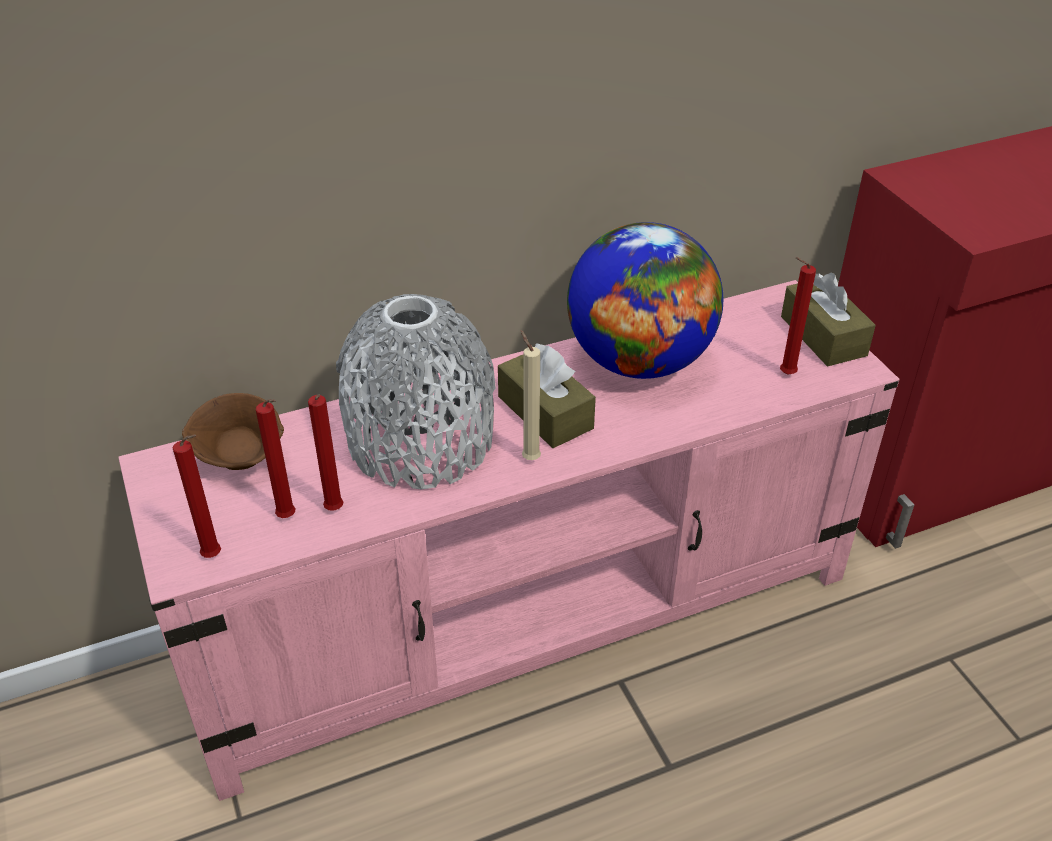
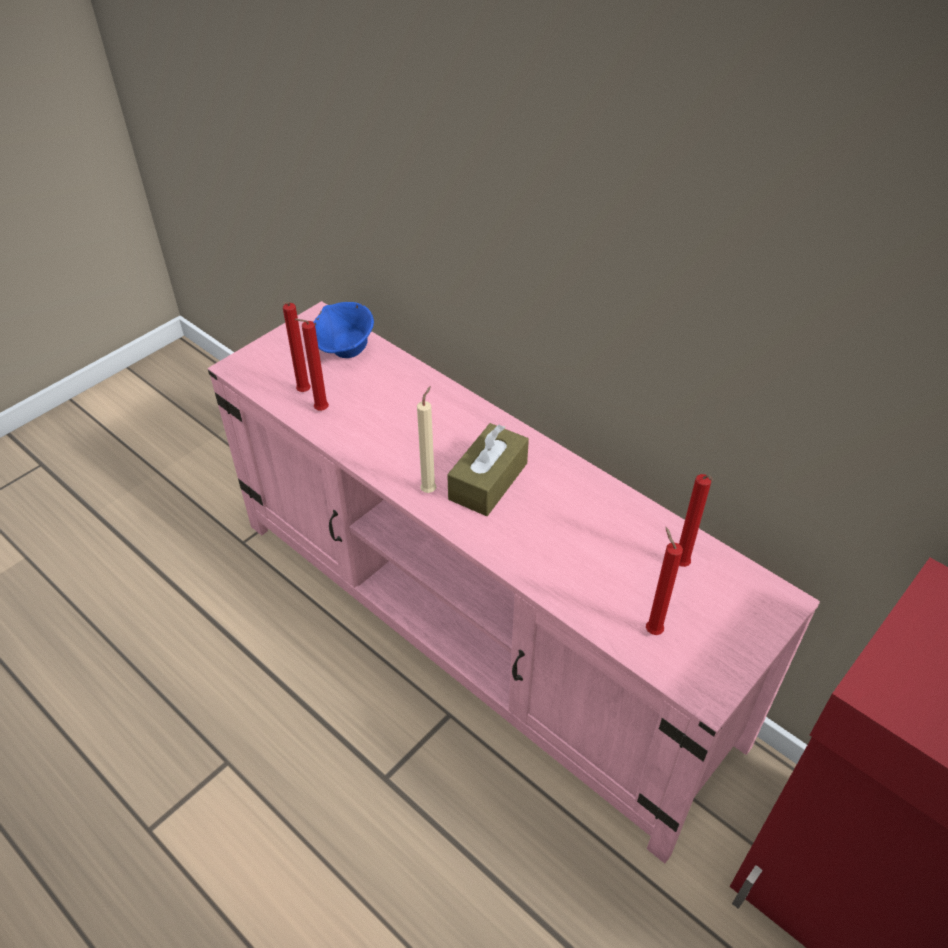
camera: 65 degrees right, 5 degrees up
red candle [173,435,221,558] -> red candle moved to [679,474,713,567]
brown bowl [182,393,284,470] -> blue bowl [314,302,374,358]
grey vase [336,294,496,489] -> none
globe [567,222,723,379] -> none
brown tissue box [781,273,876,367] -> none

